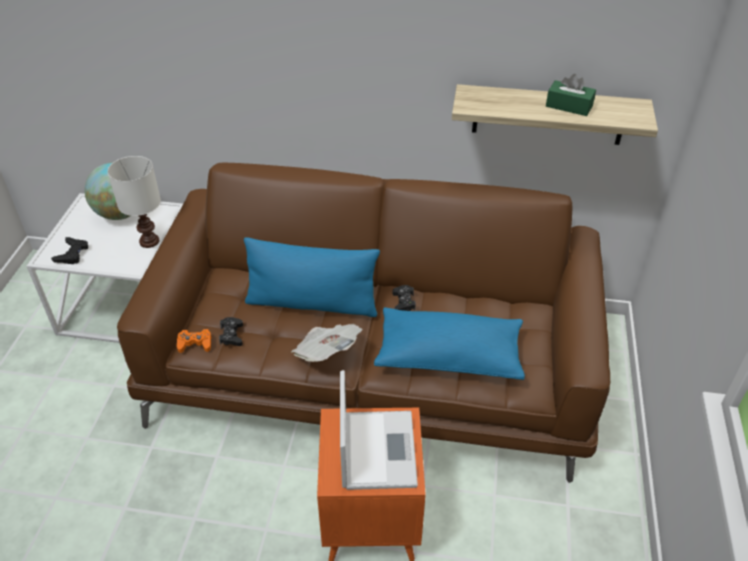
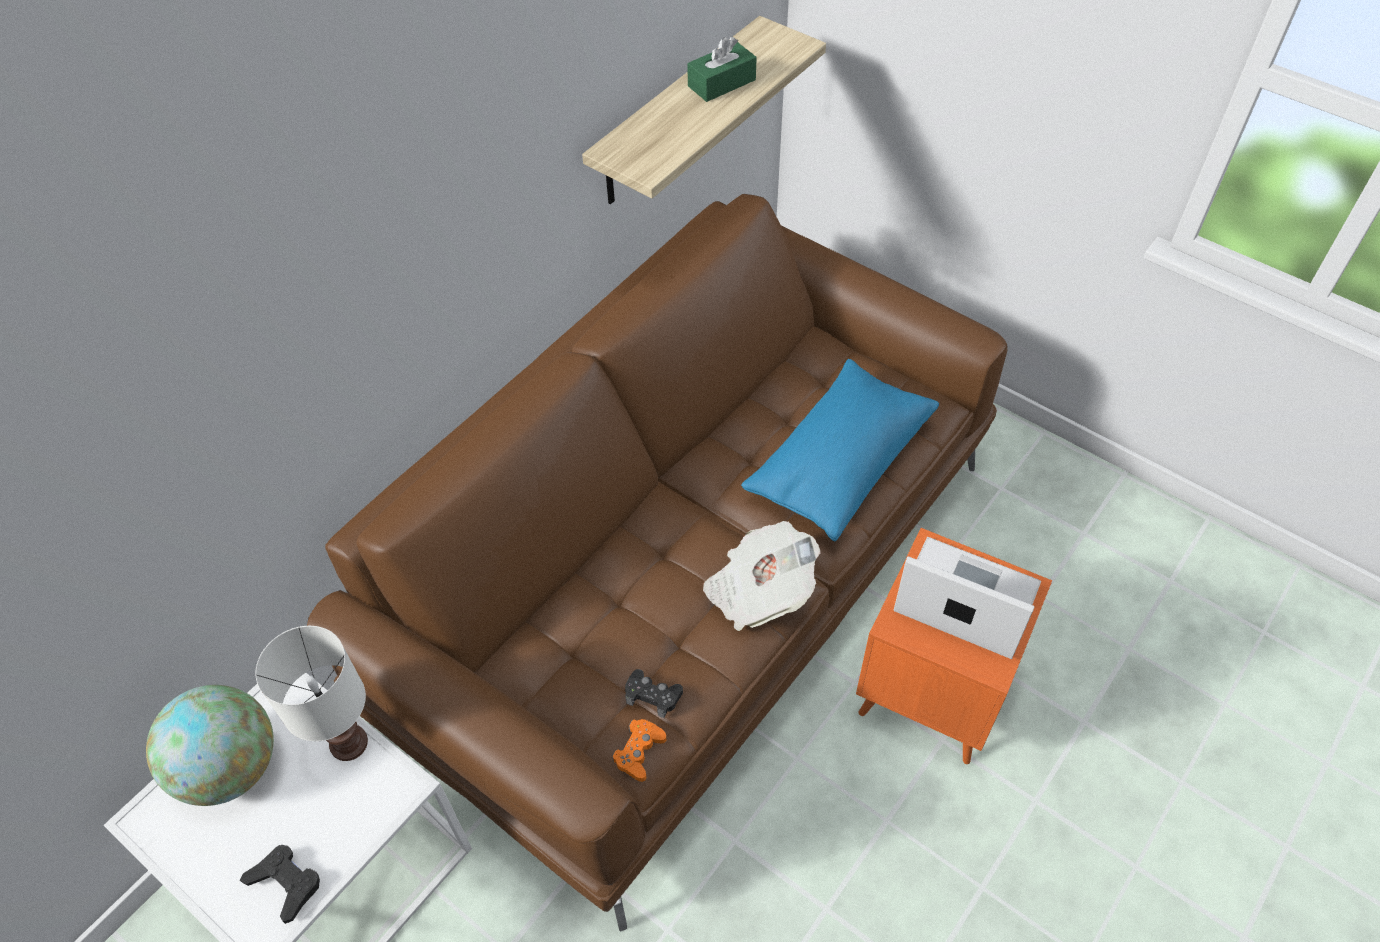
camera: 60 degrees left, 10 degrees up
blue pillow [244,237,380,317] -> none
black game controller [392,285,416,311] -> none

